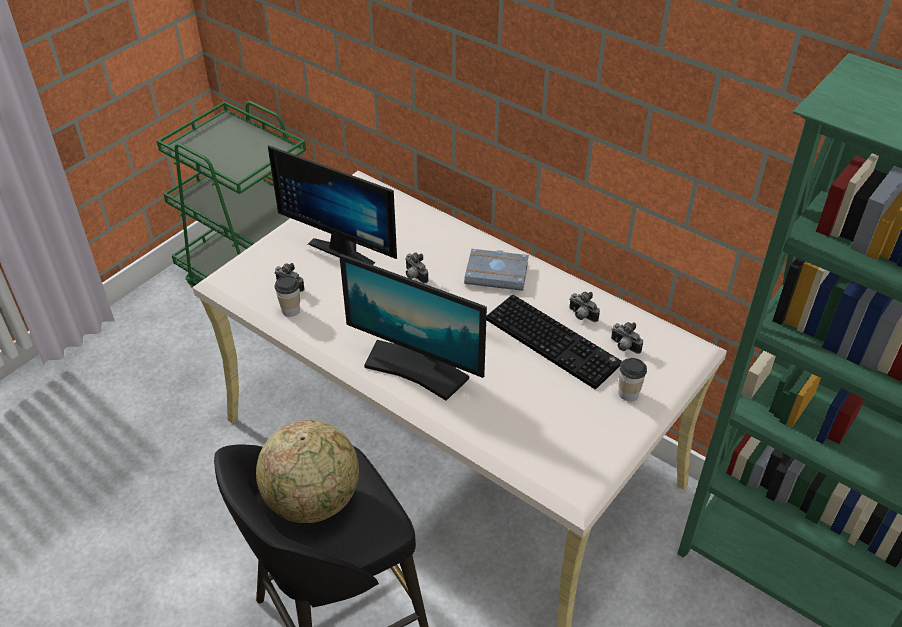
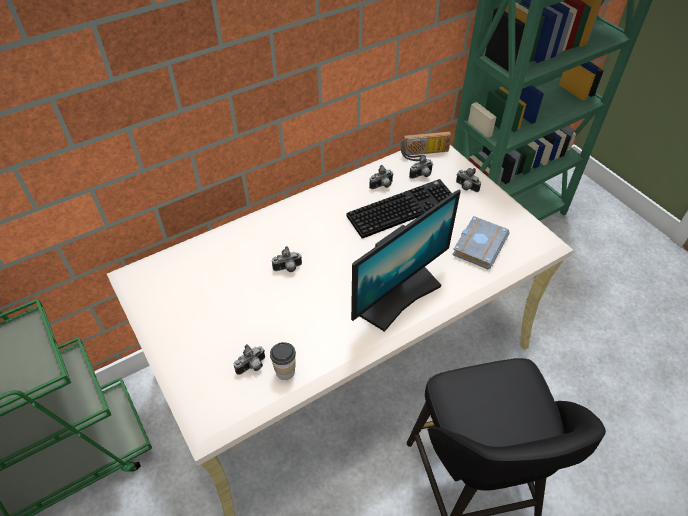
camera: 70 degrees left, 5 degrees up
globe [256,420,359,523] -> none
monitor [268,145,397,265] -> none
grey book [464,249,529,291] -> grey book moved to [452,216,510,269]
cup [618,358,647,401] -> camera [456,168,481,192]
none -> radio [400,131,451,161]

